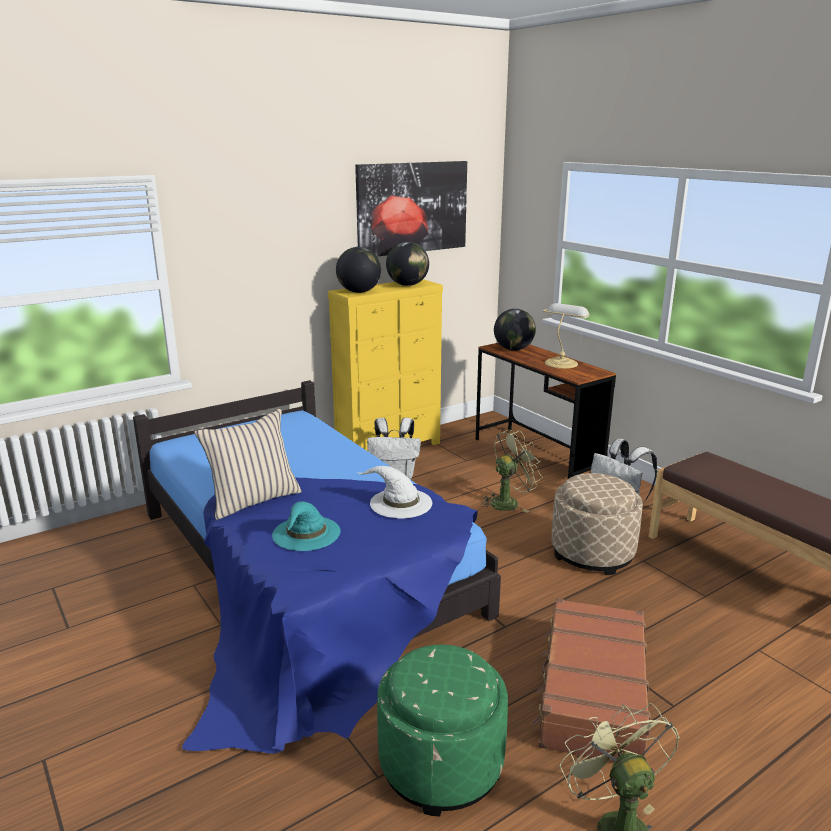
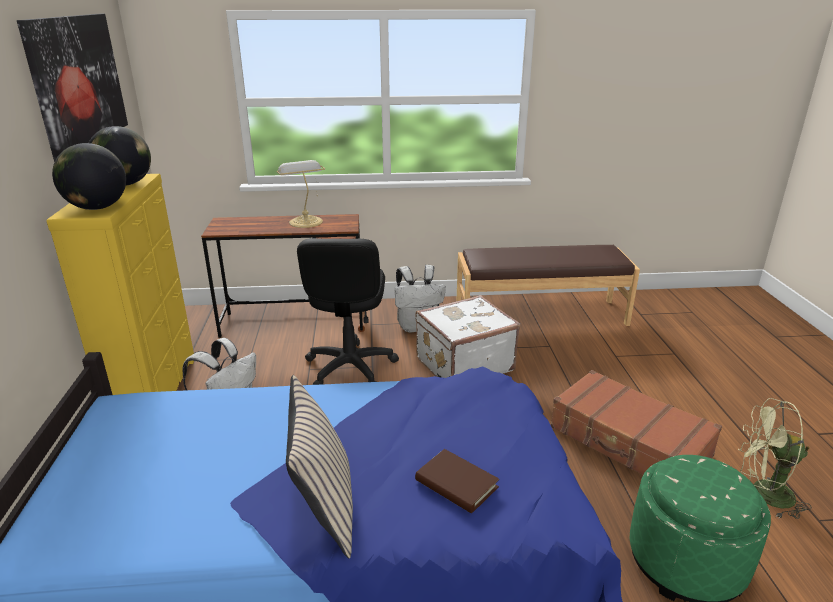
camera: 60 degrees left, 5 degrees up
turquoise hat [272,501,341,551] -> brown book [415,449,499,513]
white hat [357,466,432,519] -> none
green fan [481,430,543,513] -> black office chair [297,238,399,385]
globe [494,309,536,351] -> none
beige ottoman [552,473,643,575] -> white suitcase [416,295,520,378]

